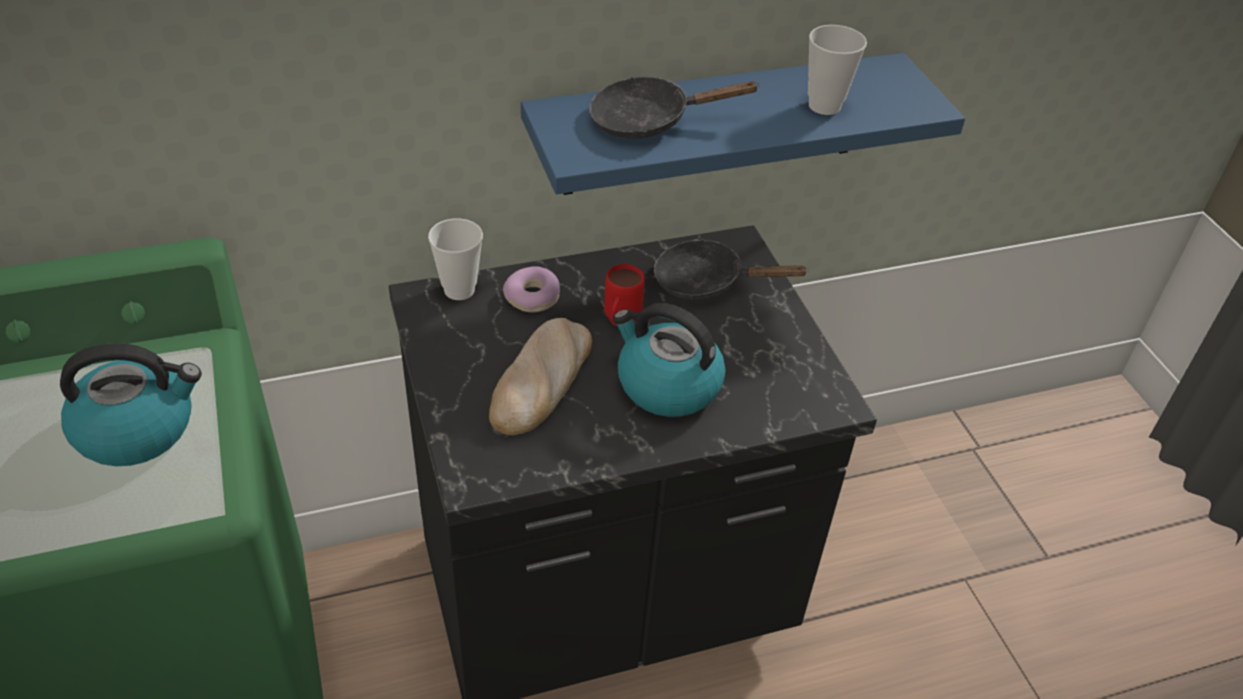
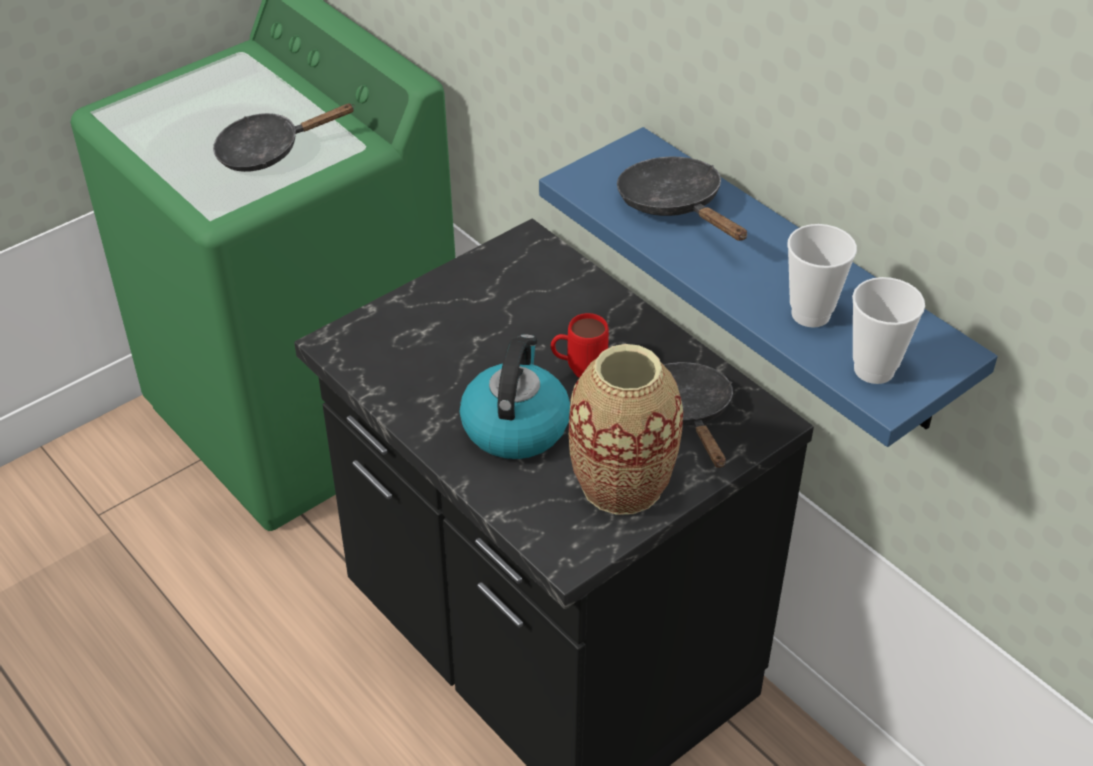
camera: 70 degrees right, 0 degrees up
kettle [60,343,202,466] -> black frying pan [213,104,355,172]
cup [428,218,483,300] -> cup moved to [852,277,925,384]
bread [489,318,592,435] -> none
donut [503,266,560,312] -> none
none -> vase [569,344,683,515]

